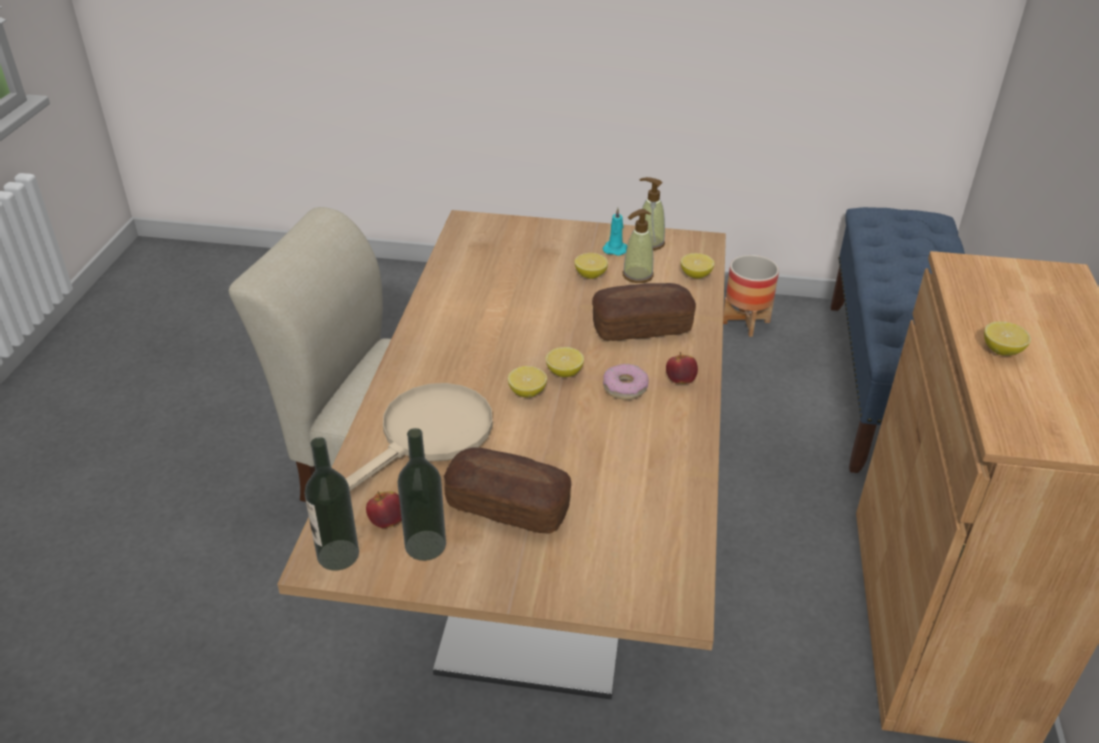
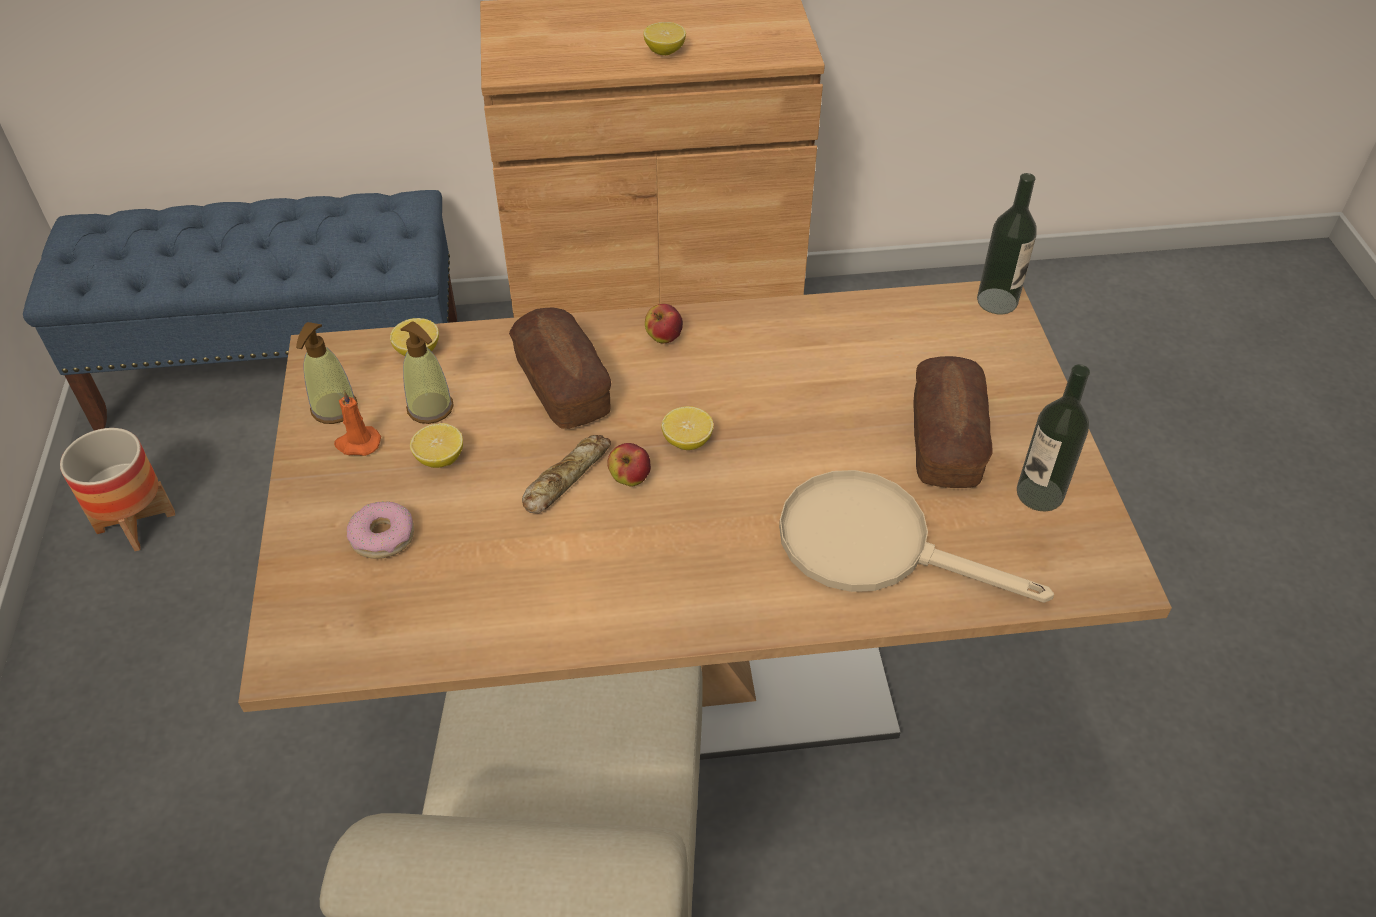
camera: 105 degrees left, 10 degrees up
bottle [304,437,359,571] -> bottle moved to [977,173,1037,314]
apple [366,491,402,528] -> apple moved to [607,443,651,487]
lemon [508,366,547,397] -> none
turquoise candle [602,208,627,256] -> orange candle [334,390,381,456]
donut [603,363,649,400] -> donut moved to [347,501,414,559]
none -> bread [522,435,611,514]

